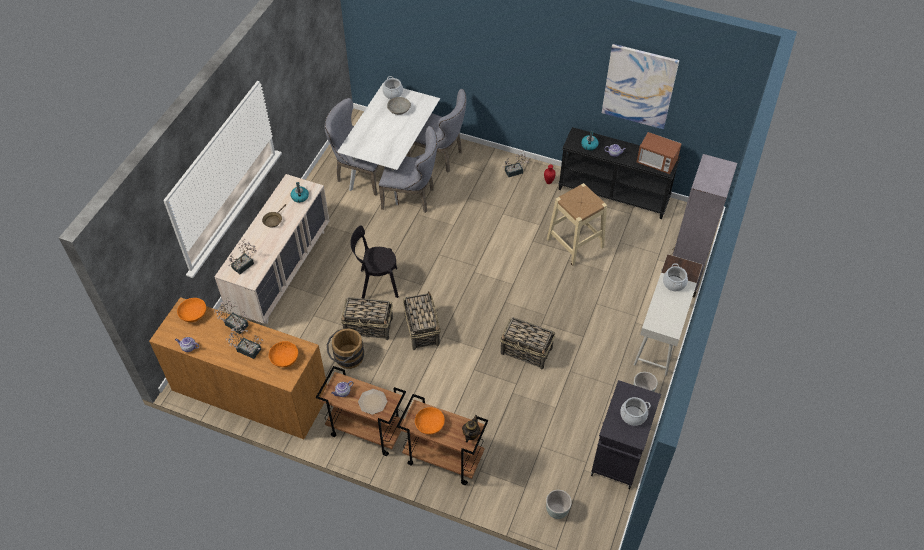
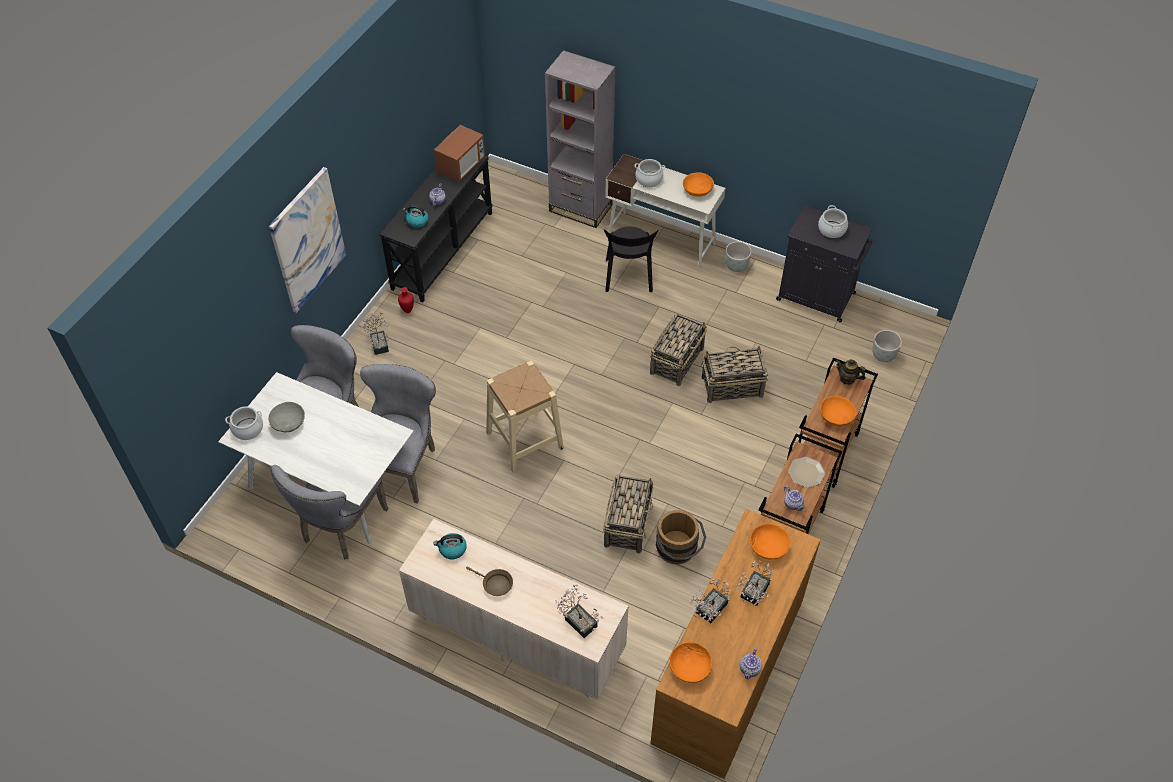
camera: 85 degrees left, 0 degrees up
black chair [350,225,399,299] -> black chair moved to [604,227,659,292]
basket [403,291,441,350] -> basket moved to [701,346,768,403]
beige stool [547,183,607,266] -> beige stool moved to [486,361,564,473]
picture [602,44,679,129] -> picture moved to [269,167,346,313]
none -> orange bowl [683,172,714,197]

